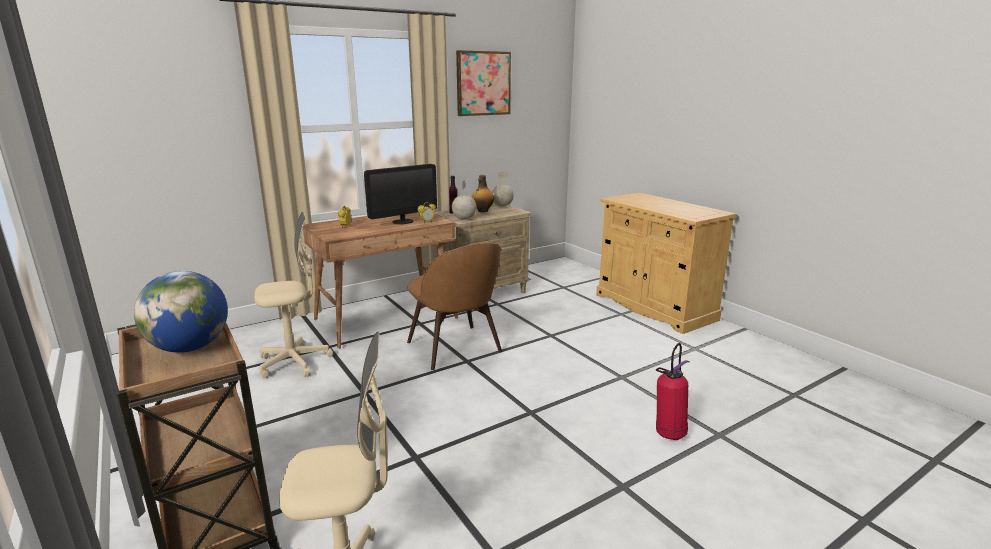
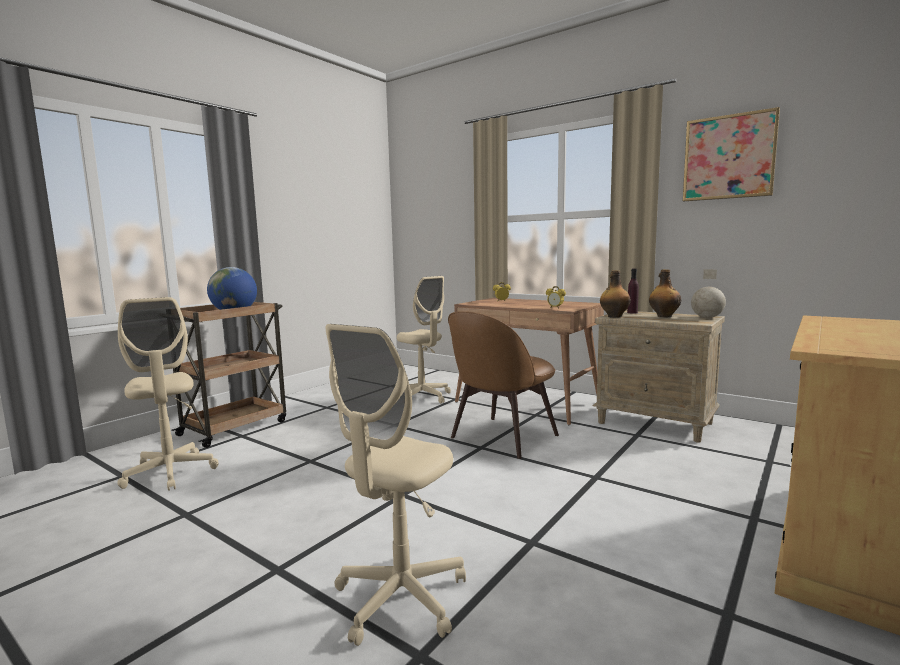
camera: 70 degrees right, 10 degrees down
monitor [364,164,437,224] -> none
globe [452,180,477,220] -> bottle [600,270,631,318]
fire extinguisher [656,343,689,440] -> beige office chair [326,324,466,646]

